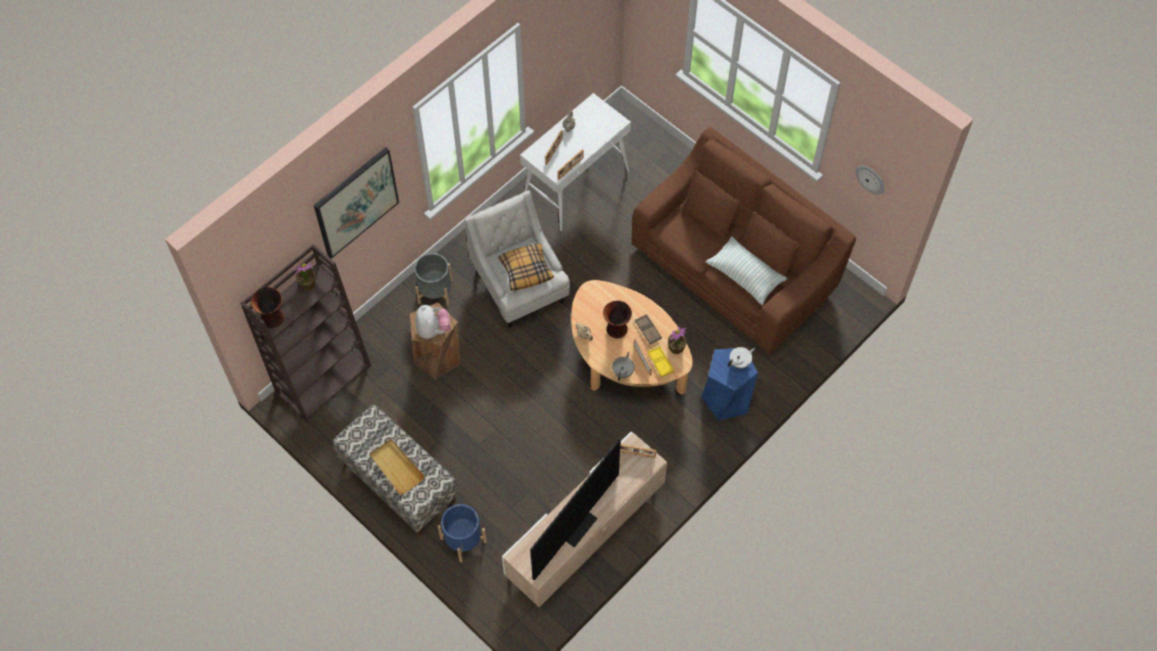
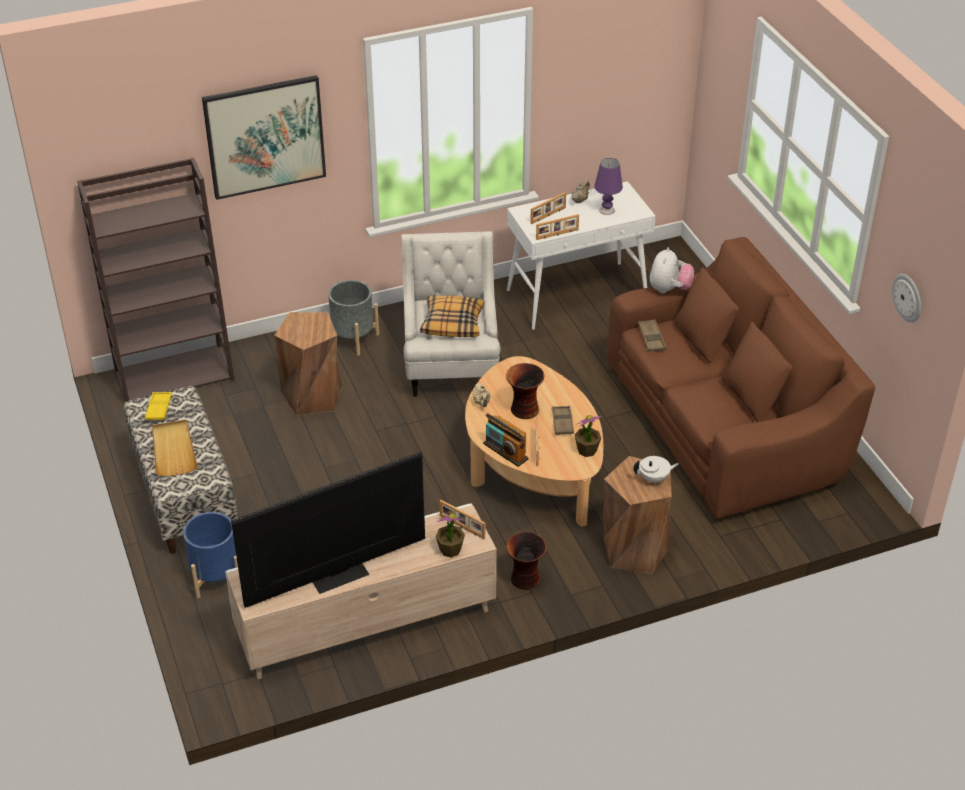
camera: 25 degrees right, 20 degrees down
vase [251,287,284,328] -> vase moved to [506,532,547,590]
potted plant [293,263,316,290] -> potted plant moved to [436,513,465,558]
plush toy [415,305,451,339] -> plush toy moved to [650,247,694,294]
grey teapot [612,352,634,380] -> radio [483,413,529,467]
yellow tray [647,346,674,377] -> yellow tray moved to [145,392,172,420]
blue stool [702,348,758,420] -> brown stool [604,456,672,574]
pillow [706,237,788,305] -> none
none -> purple table lamp [594,158,623,215]
none -> brown tray [638,319,666,352]

